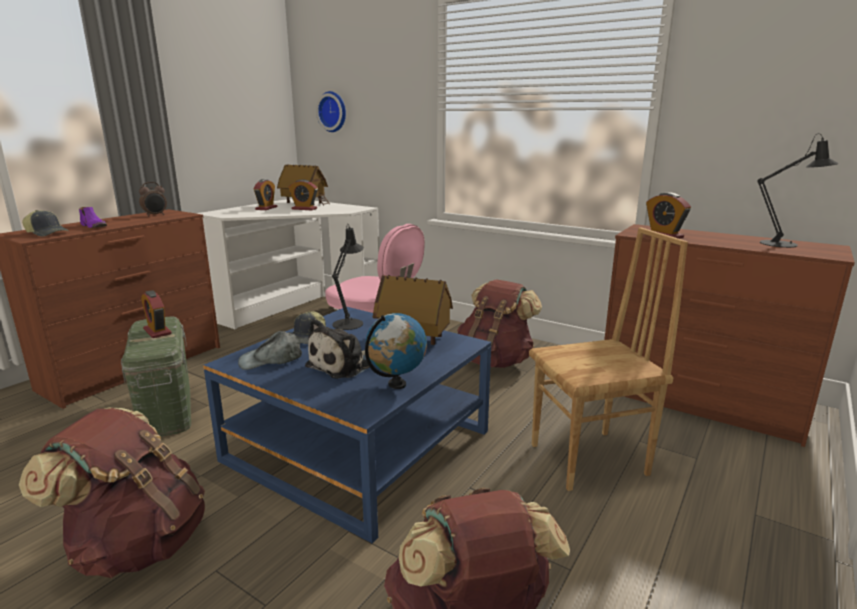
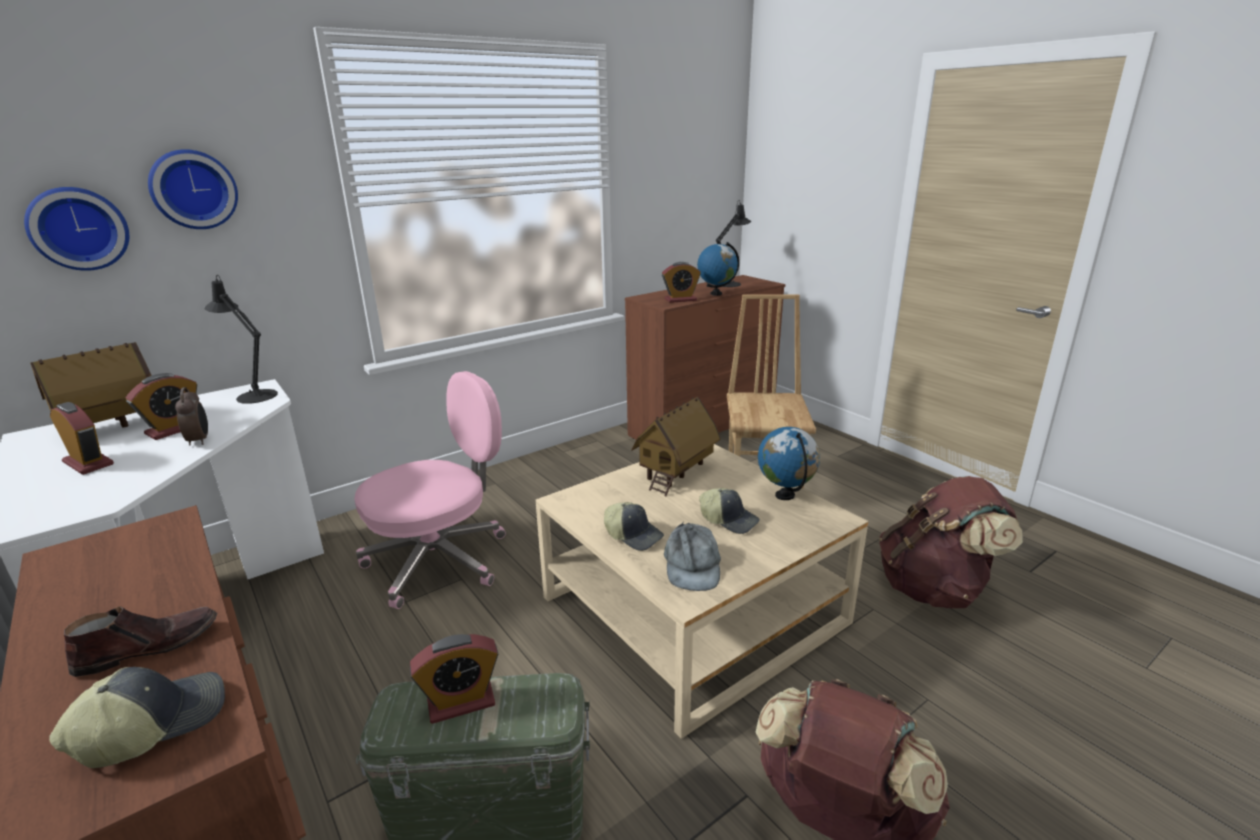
camera: 70 degrees left, 5 degrees up
purple shoe [79,207,107,228] -> brown shoe [64,606,217,677]
alarm clock [139,182,167,217] -> alarm clock moved to [175,387,208,446]
blue coffee table [203,307,491,543] -> beige coffee table [536,444,868,739]
plush toy [305,319,370,379] -> cap [699,488,760,534]
black table lamp [332,224,364,330] -> black table lamp moved to [204,275,278,404]
brown backpack [457,279,542,368] -> none
none -> wall clock [148,149,238,229]
none -> globe [697,242,739,296]

